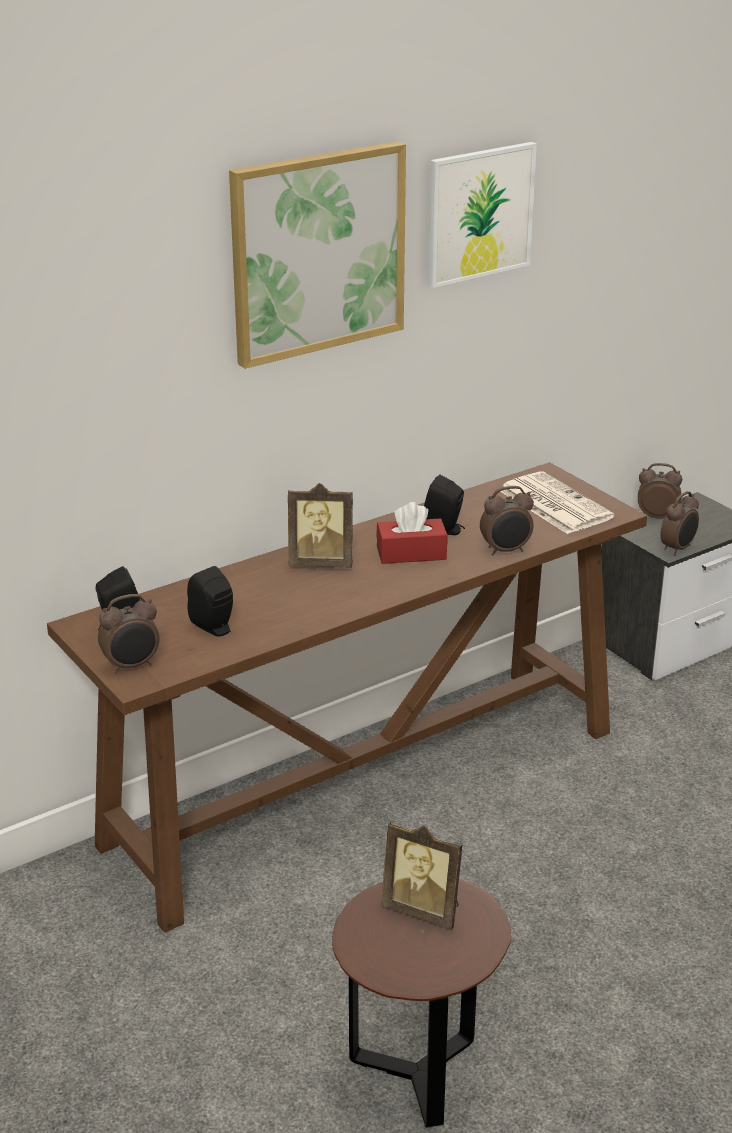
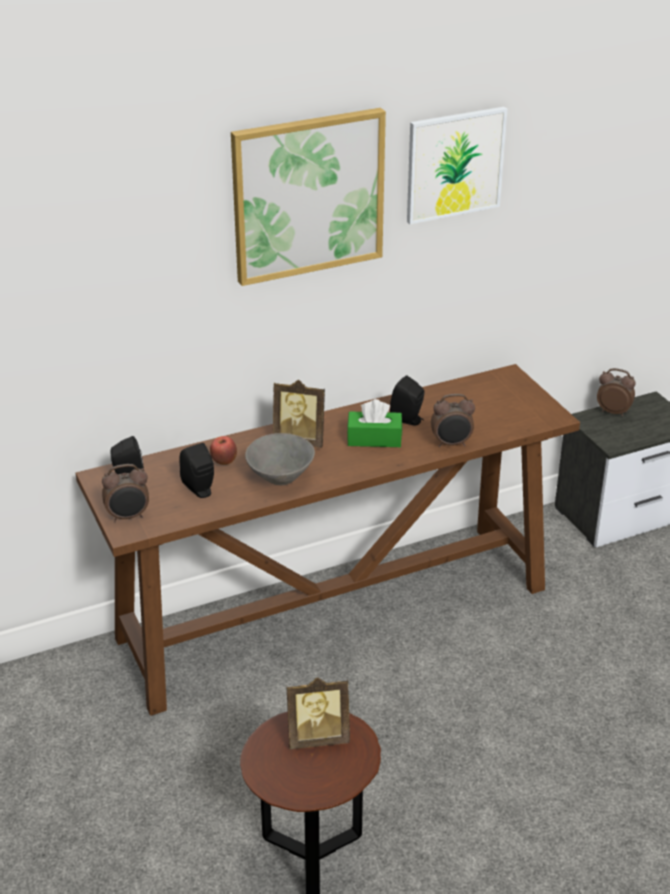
camera: 10 degrees right, 5 degrees up
red tissue box [376,502,447,564] -> green tissue box [347,399,402,447]
picture frame [381,822,462,930] -> picture frame turned 45 degrees counterclockwise [286,677,350,750]
newspaper [500,471,614,534] -> none
alarm clock [660,491,699,555] -> none
none -> apple [210,436,237,465]
none -> grey bowl [245,433,315,485]

